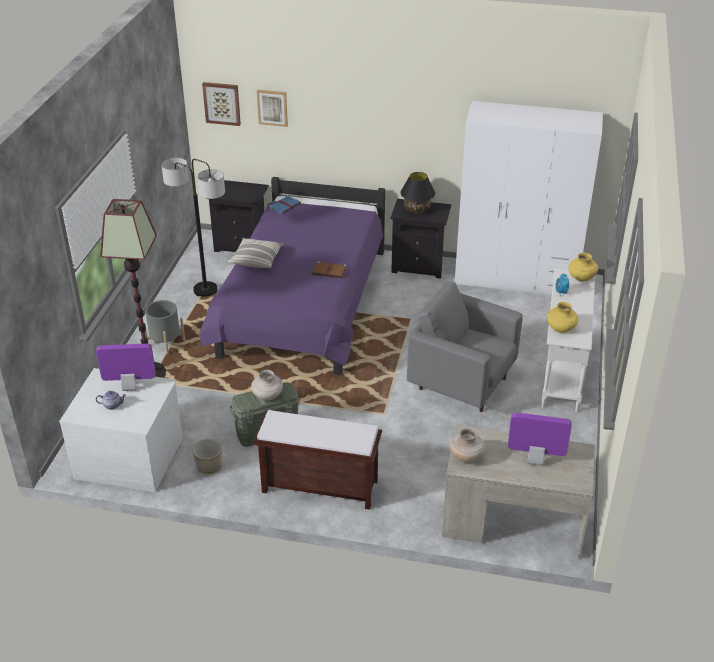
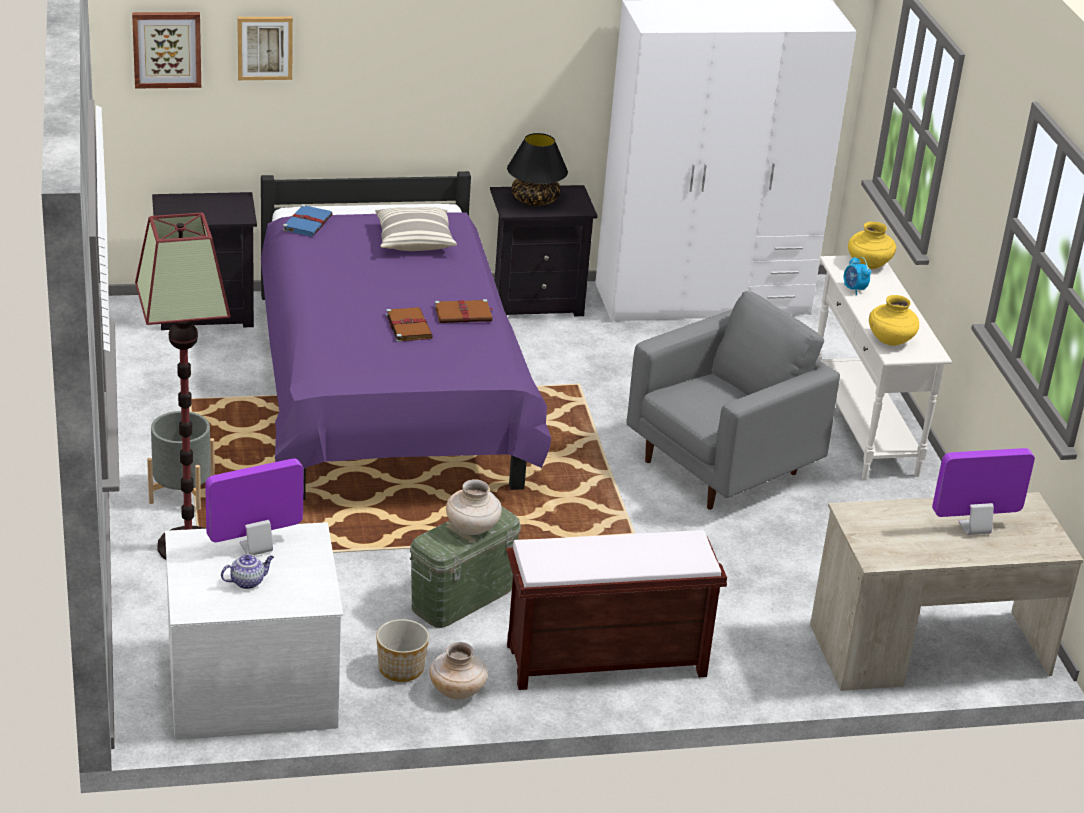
camera: 25 degrees left, 5 degrees down
floor lamp [161,157,225,297] -> none
pillow [228,238,283,268] -> pillow moved to [375,207,457,251]
grey armchair [407,282,523,412] -> grey armchair turned 135 degrees clockwise [626,291,840,510]
beige vase [449,428,485,463] -> beige vase moved to [429,642,488,700]
none -> brown book [386,307,433,342]

